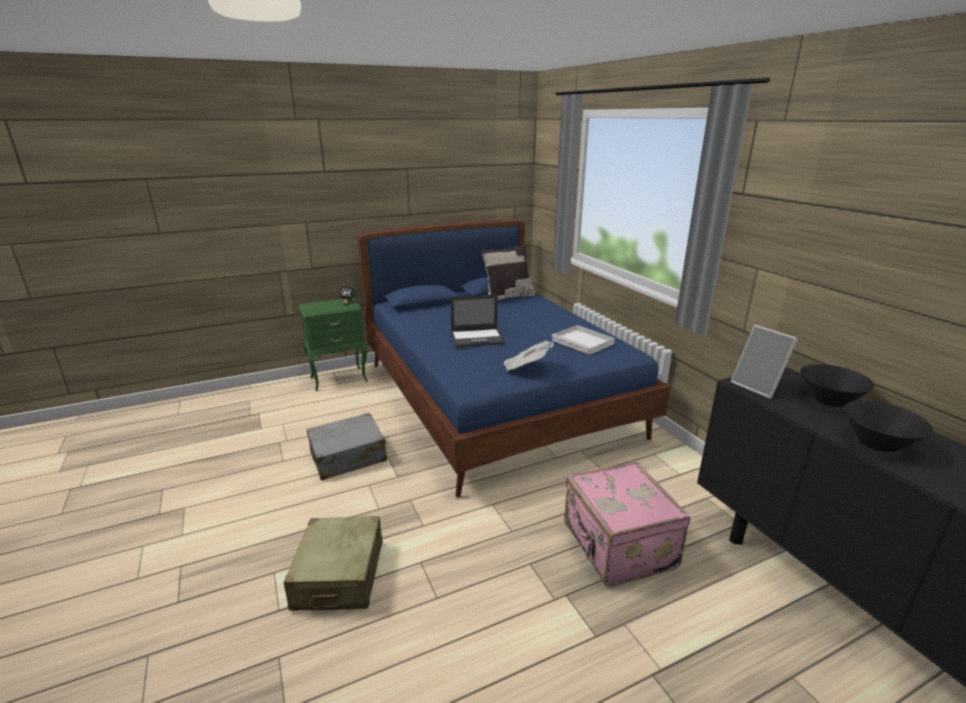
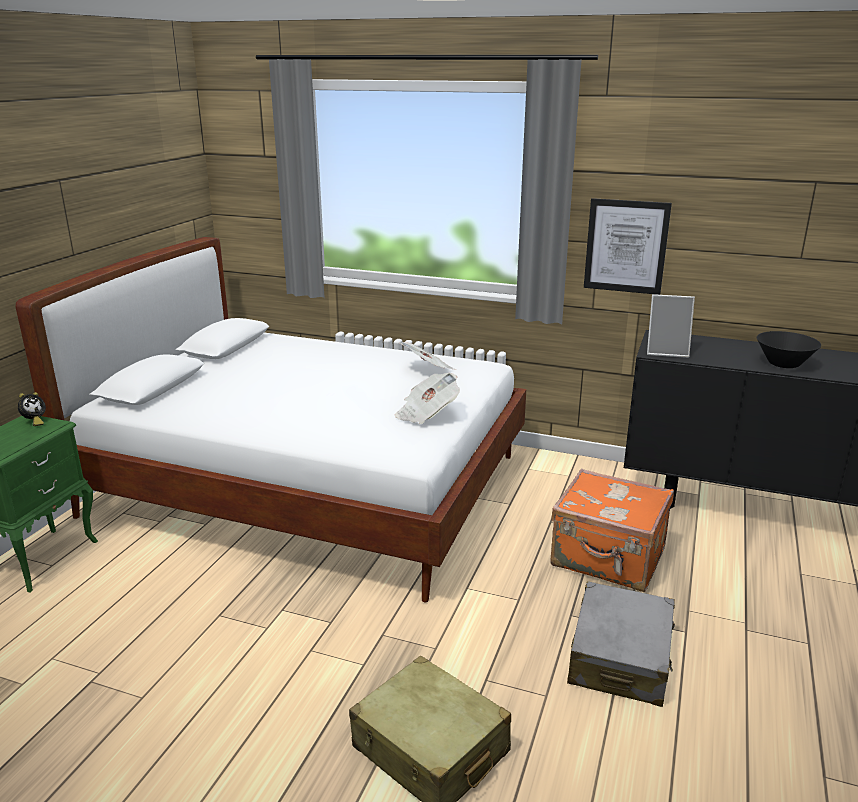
camera: 45 degrees left, 0 degrees up
grey suitcase [307,413,387,480] -> grey suitcase moved to [567,581,675,707]
blue bed [357,219,671,497] -> white bed [16,237,526,602]
laptop [450,294,505,347] -> none
pillow [481,245,535,300] -> none
white tray [552,325,615,355] -> newspaper [400,342,457,370]
pink suitcase [564,462,690,587] -> orange suitcase [550,469,674,592]
black bowl [801,364,875,407] -> none
none -> picture [584,198,672,295]

